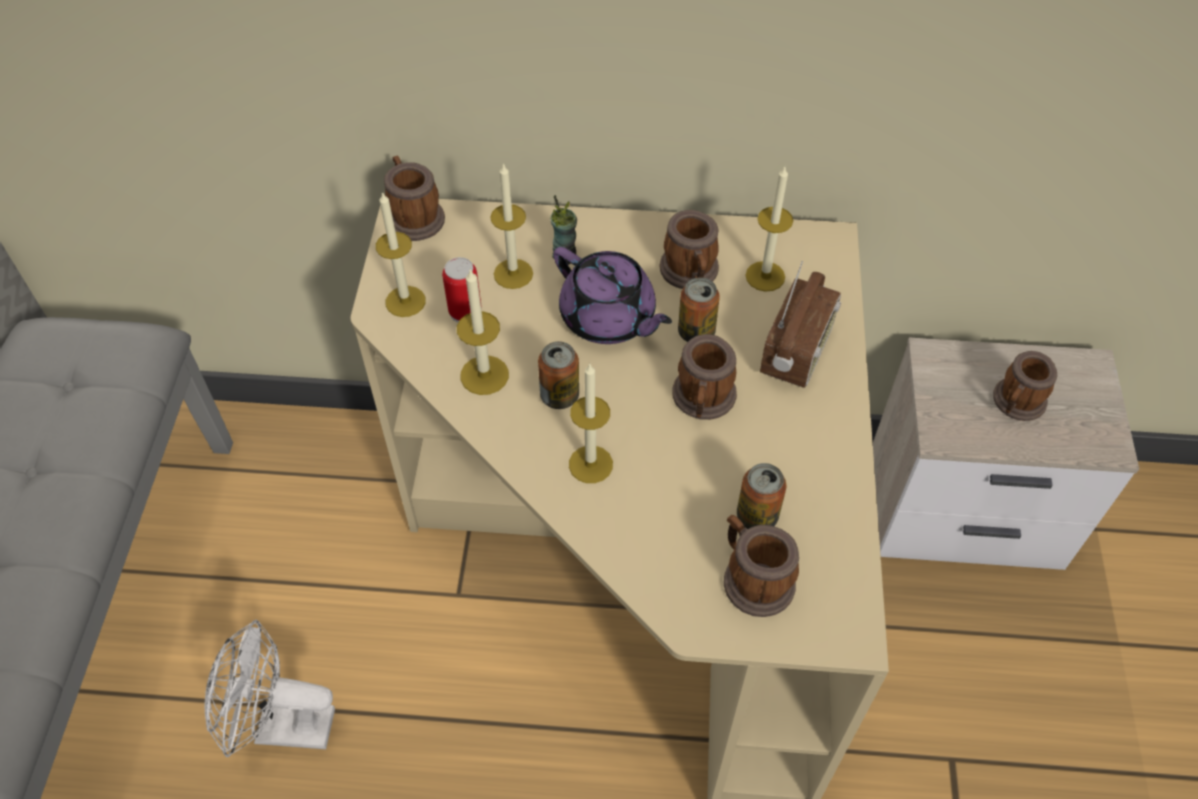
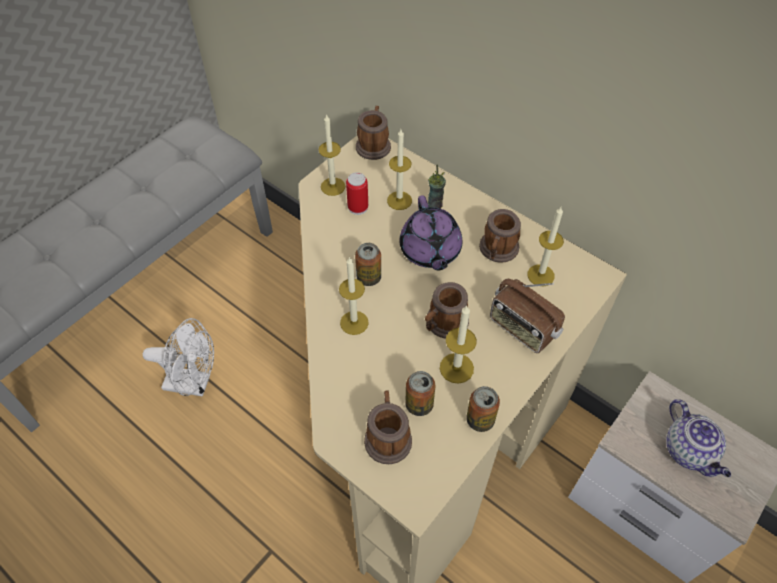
camera: 35 degrees right, 0 degrees up
white fan [204,620,335,757] -> white fan turned 150 degrees clockwise [143,318,214,397]
candle [457,268,509,395] -> candle moved to [440,306,477,384]
can [678,277,720,342] -> can moved to [466,386,500,432]
radio [760,261,841,388] -> radio turned 75 degrees clockwise [490,279,565,353]
mug [993,351,1057,421] -> teapot [666,399,731,477]

